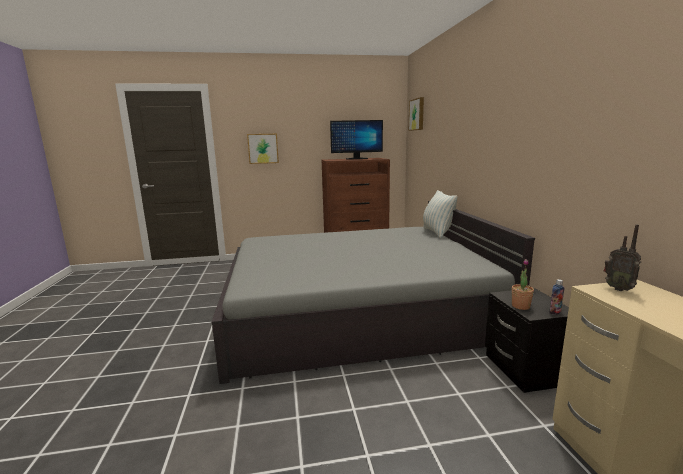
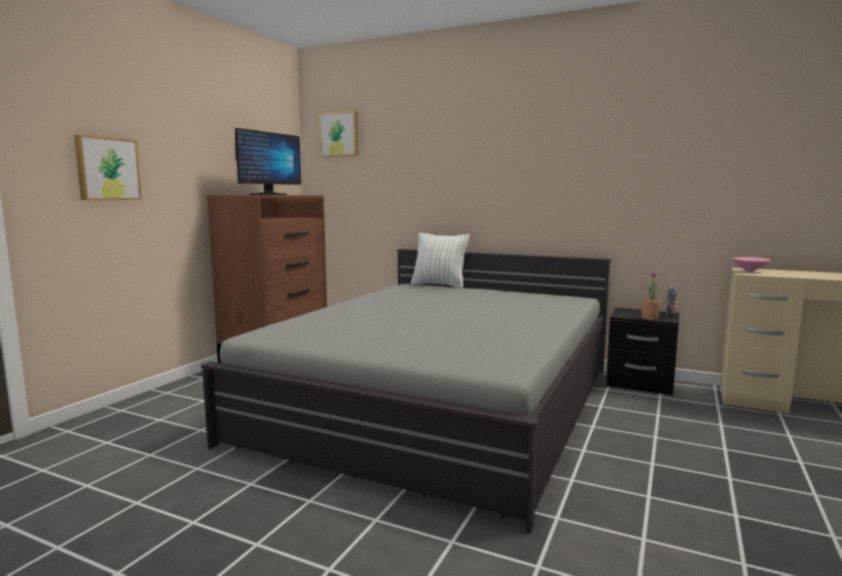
camera: 55 degrees left, 5 degrees down
radio [603,224,641,291] -> pink bowl [732,257,771,272]

